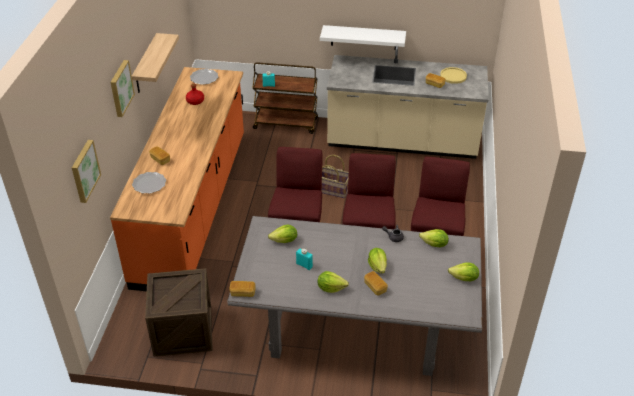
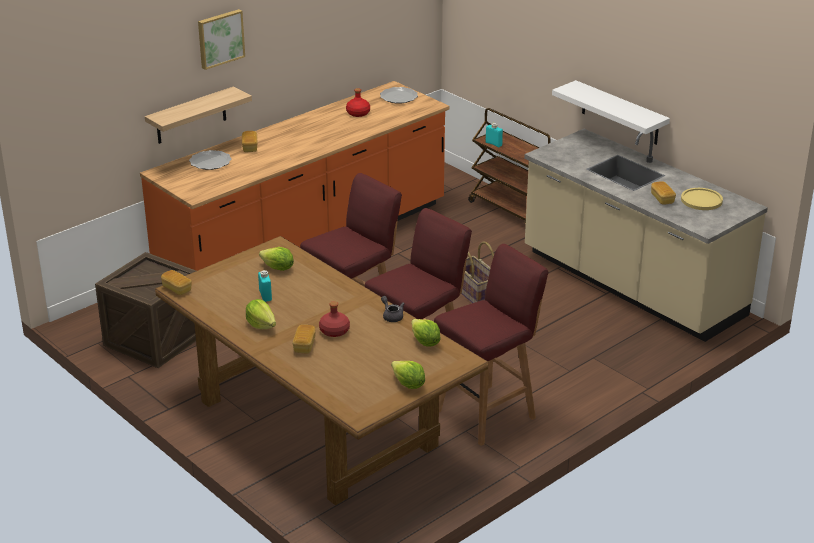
camera: 40 degrees right, 10 degrees down
picture [72,140,101,203] -> none
shelf [132,33,179,93] -> shelf moved to [145,86,252,144]
grey dining table [227,216,482,376] -> brown dining table [155,236,488,505]
lettuce [368,248,387,274] -> red bottle [319,301,350,337]

